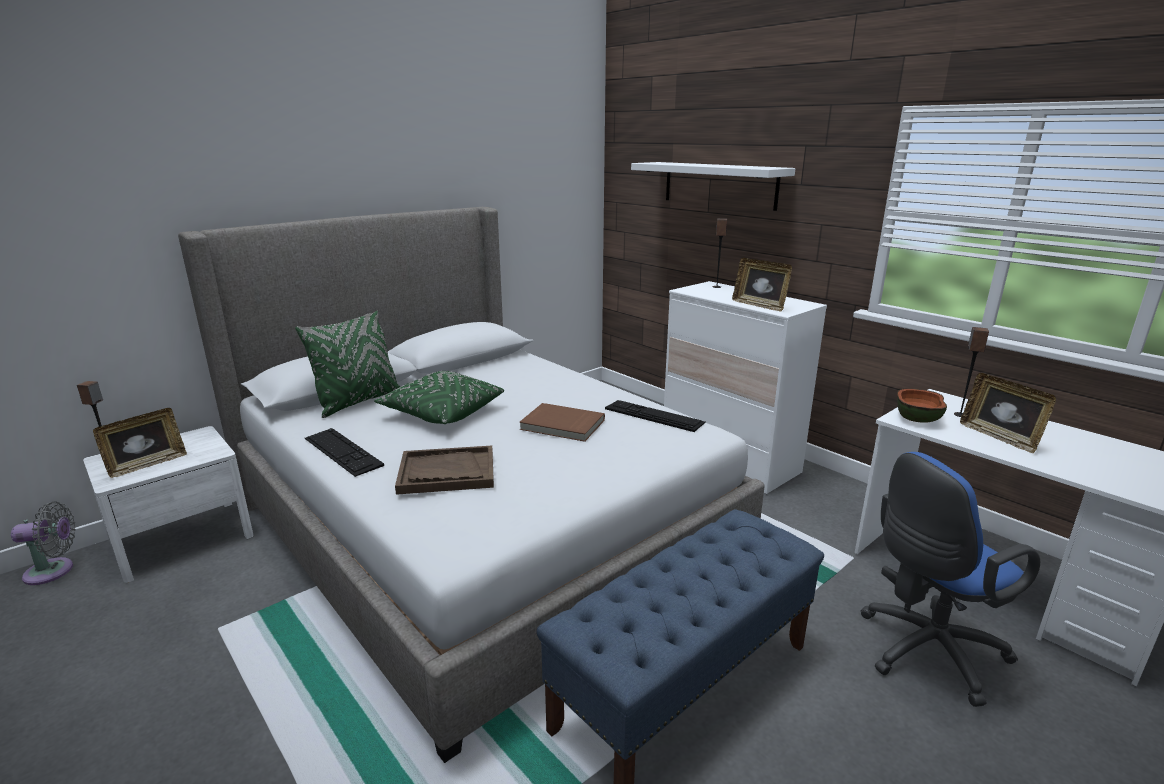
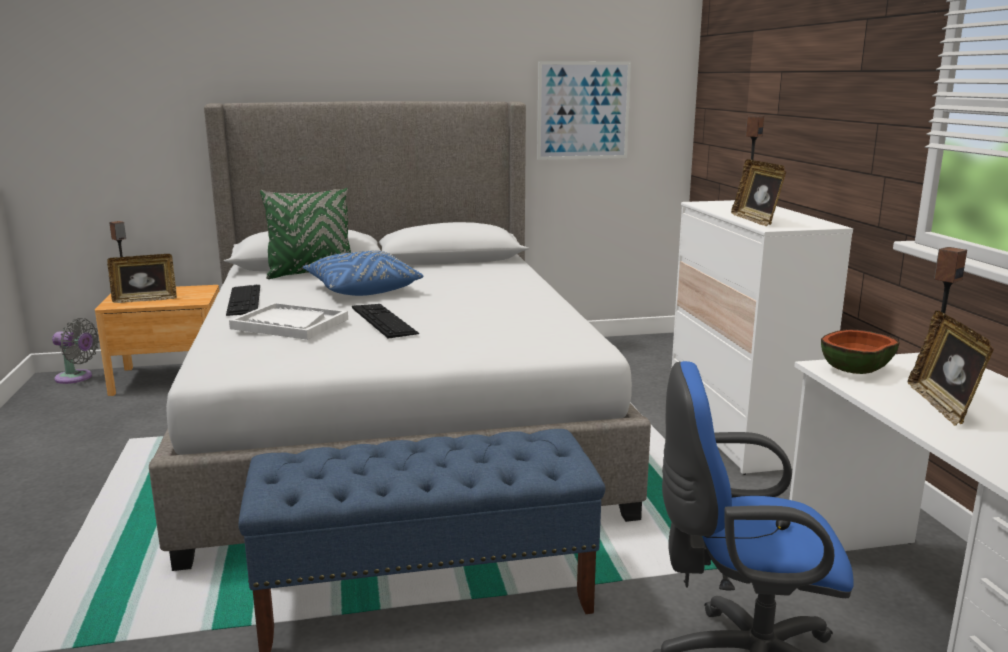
camera: 30 degrees right, 5 degrees down
white nightstand [83,426,254,583] -> brown nightstand [95,285,219,396]
green pillow [374,371,504,424] -> blue pillow [303,250,423,296]
brown tray [395,446,494,495] -> white tray [229,302,348,340]
brown book [520,403,605,442] -> none
keyboard [605,400,706,432] -> keyboard moved to [352,304,419,339]
white shelf [631,162,796,211] -> none
none -> picture [537,61,631,160]

